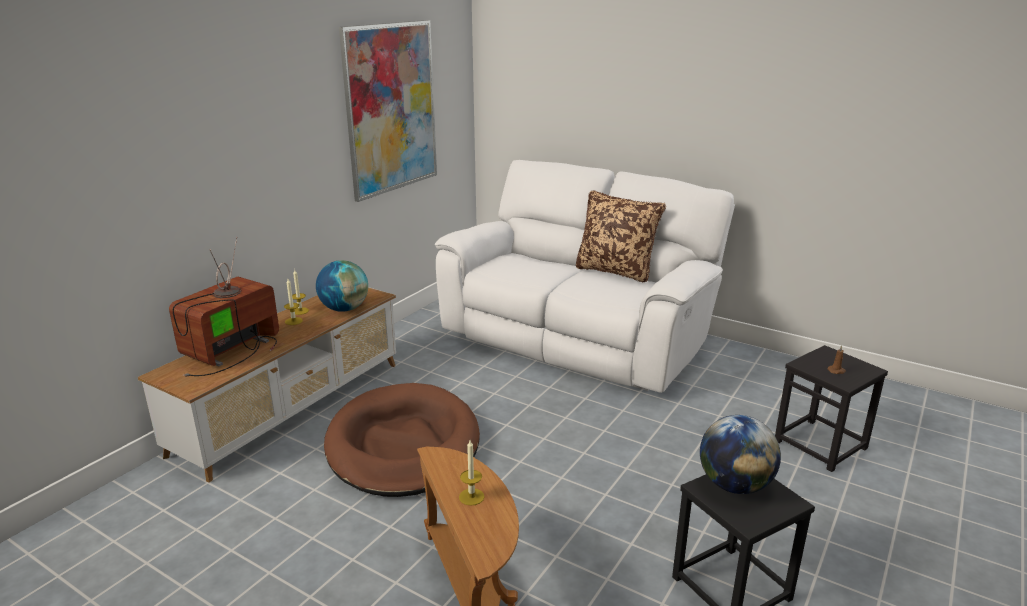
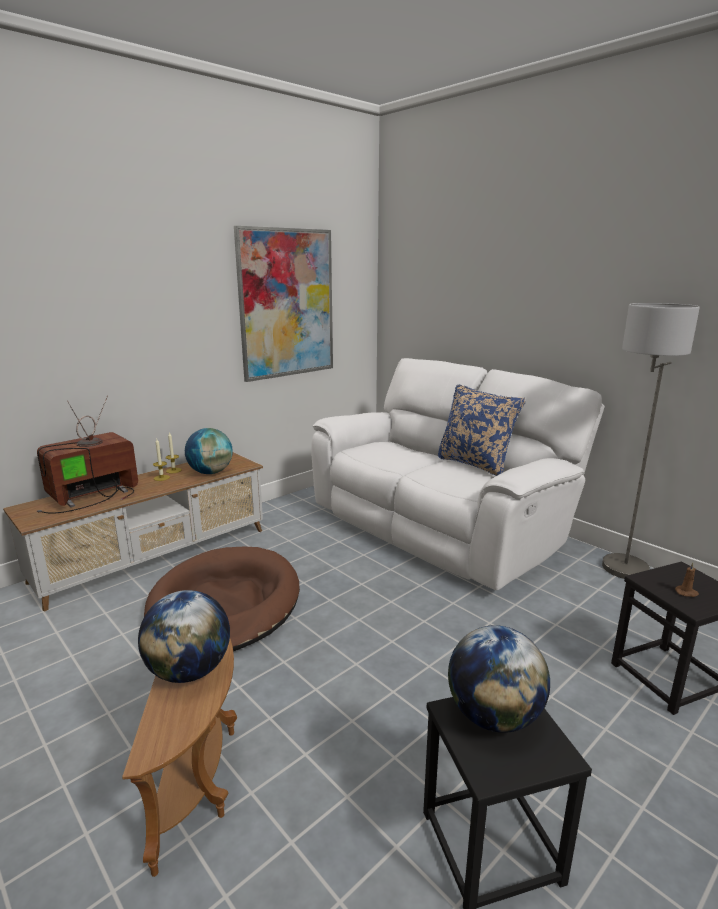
camera: 15 degrees right, 5 degrees down
candle [459,440,485,506] -> globe [138,590,230,683]
brown pillow [576,191,666,283] -> blue pillow [438,384,525,476]
none -> grey floor lamp [602,303,700,579]

